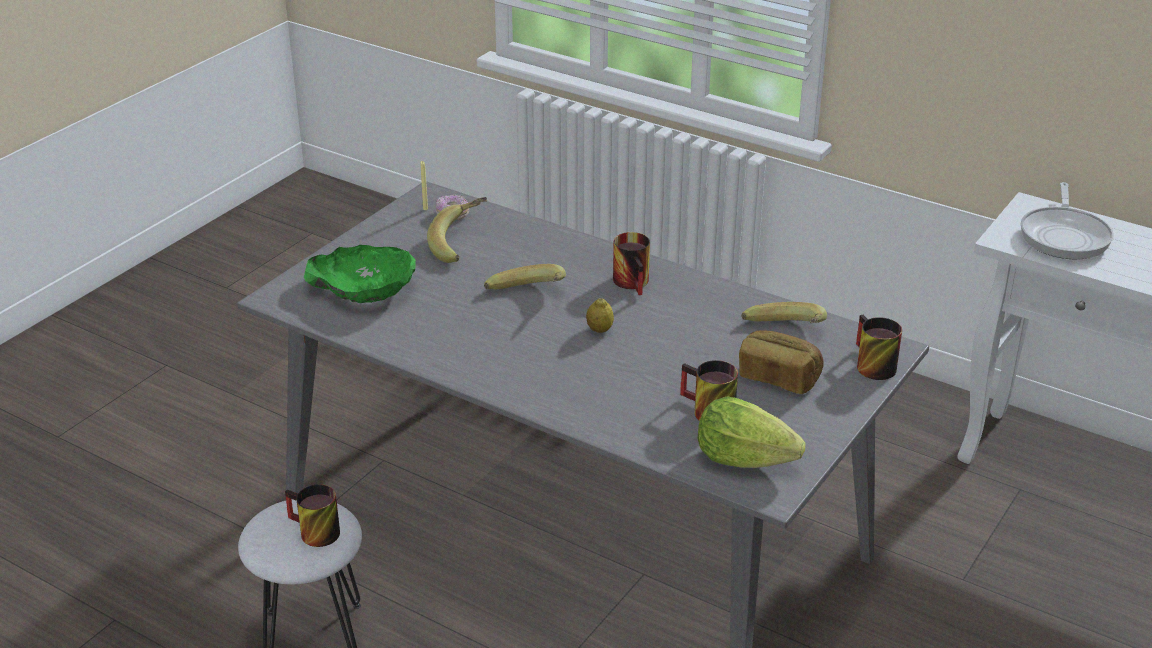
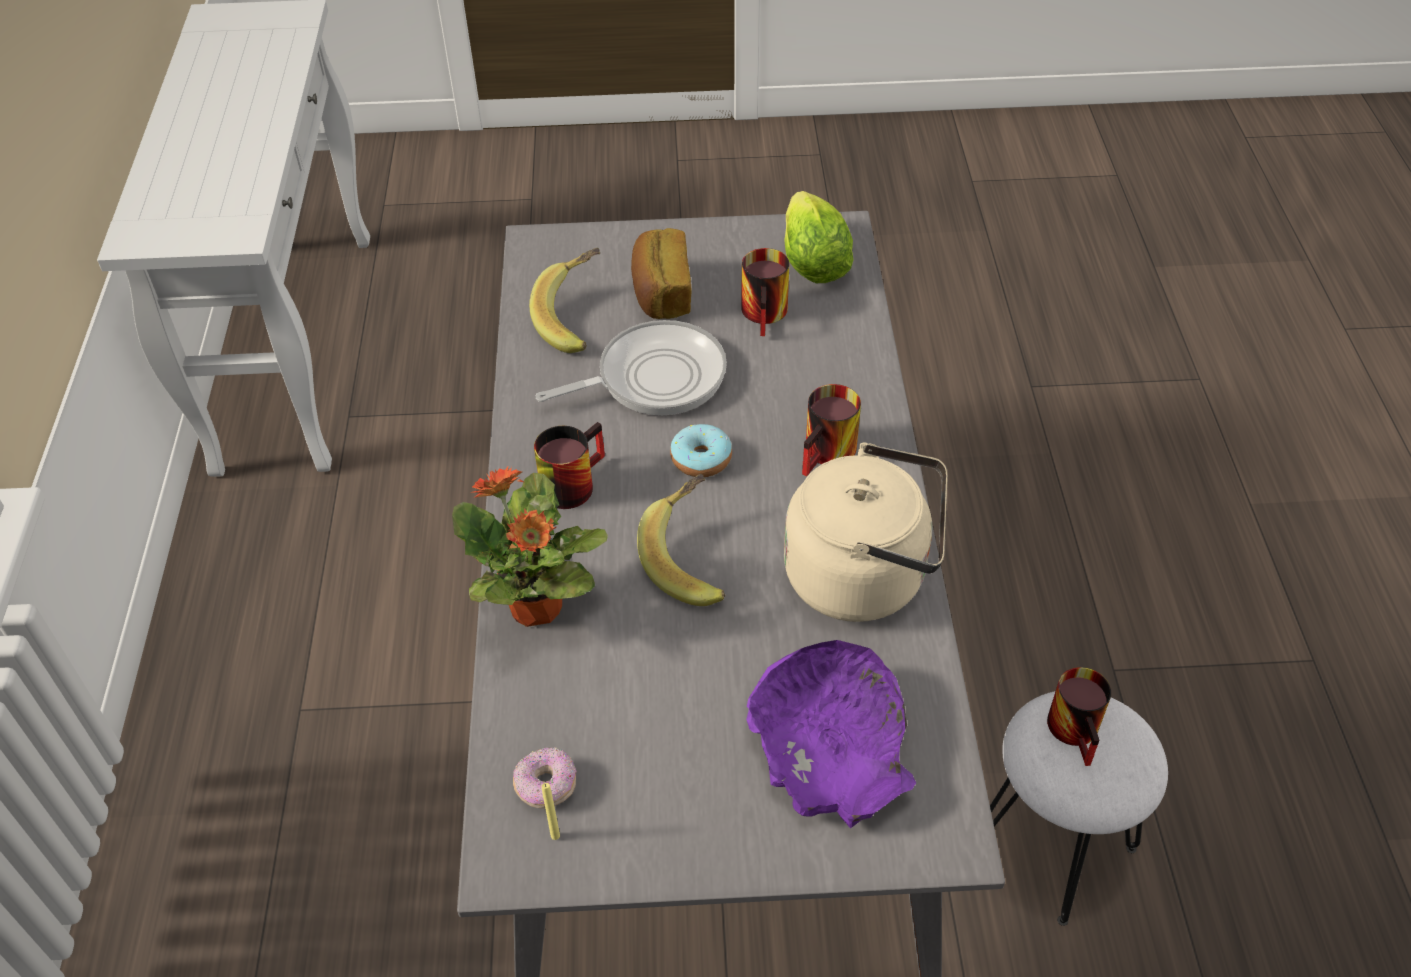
camera: 125 degrees left, 15 degrees up
green bowl [304,245,416,303] -> purple bowl [746,640,916,828]
banana [427,197,487,263] -> none
lemon [586,298,614,333] -> donut [670,424,732,477]
mug [856,315,902,380] -> mug moved to [802,384,861,476]
frying pan [1020,182,1114,259] -> frying pan moved to [536,320,727,415]
none -> potted plant [452,467,608,627]
none -> beige kettle [784,442,948,622]

